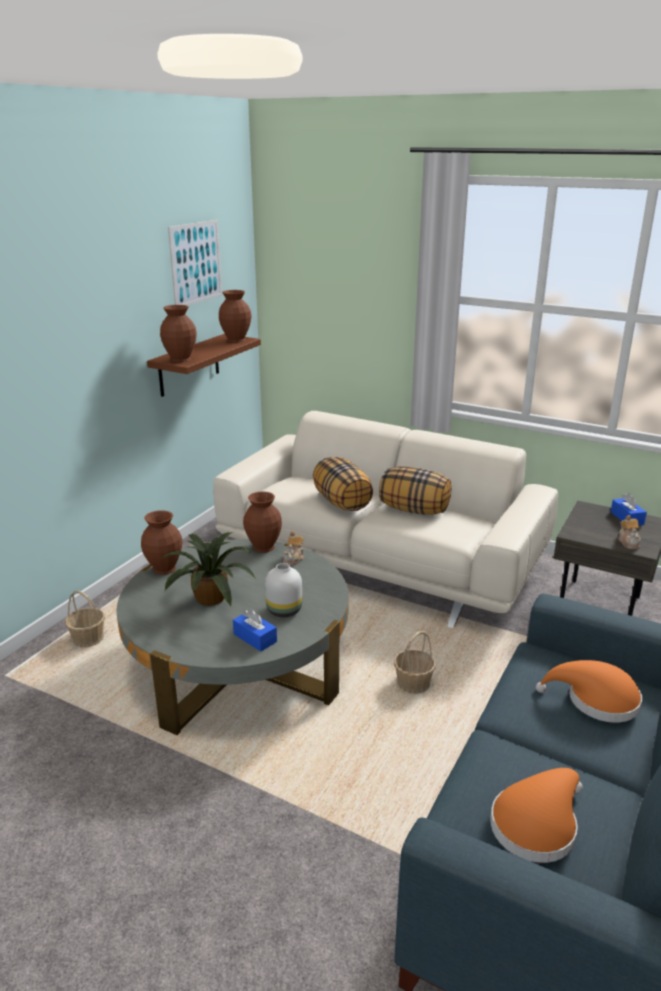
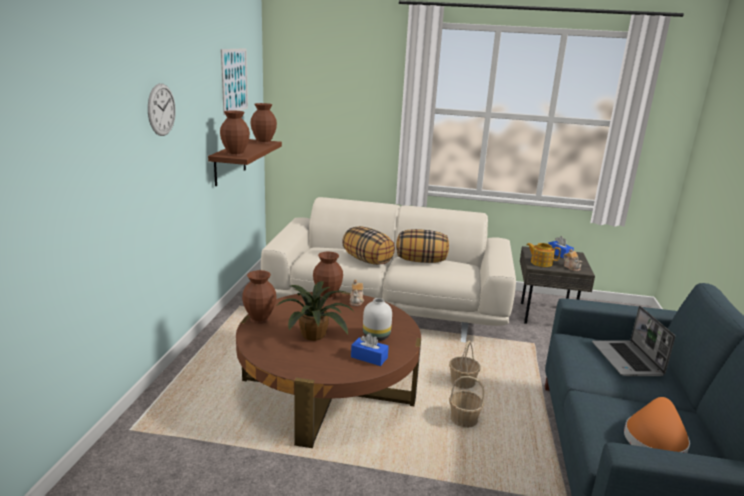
camera: 20 degrees left, 5 degrees down
basket [65,591,105,647] -> basket moved to [449,376,484,428]
grey coffee table [117,539,349,735] -> brown coffee table [236,292,421,448]
orange hat [536,660,642,723] -> laptop [592,306,675,376]
none -> wall clock [148,83,176,136]
none -> teapot [527,243,561,267]

